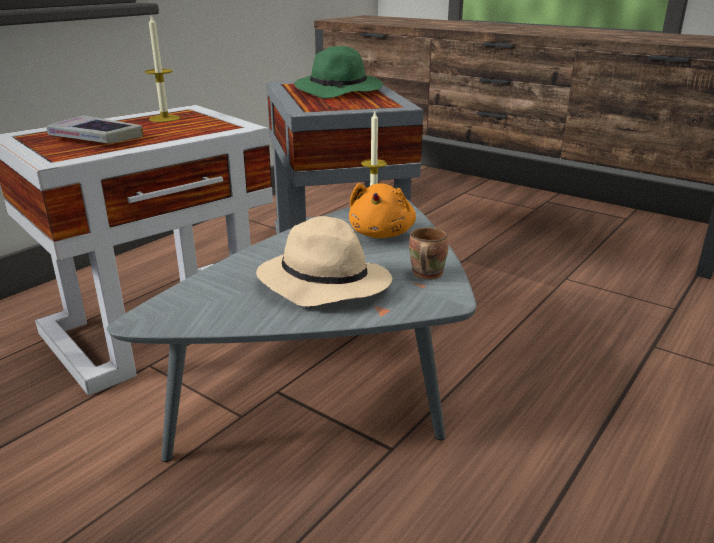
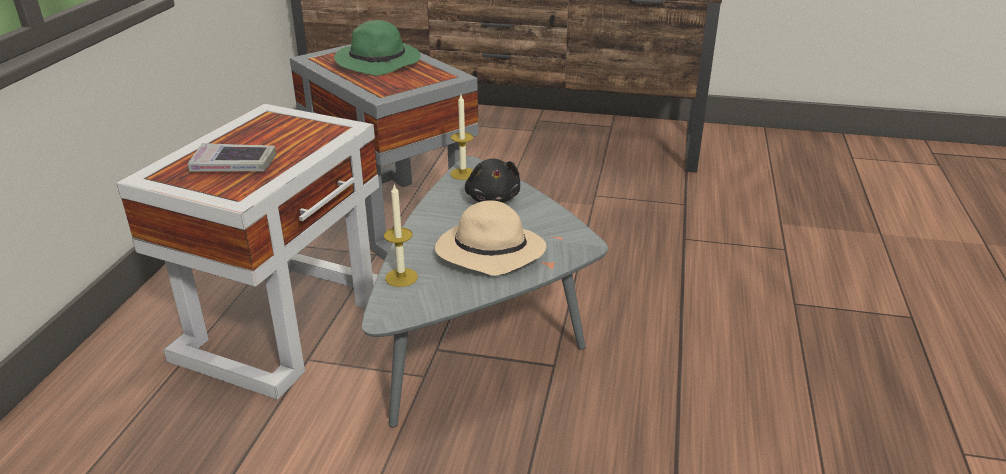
camera: 25 degrees left, 5 degrees up
candle [145,15,180,122] -> candle moved to [384,185,418,287]
orange plush toy [349,183,416,238] -> black plush toy [465,158,520,203]
brown mug [409,227,449,280] -> none

